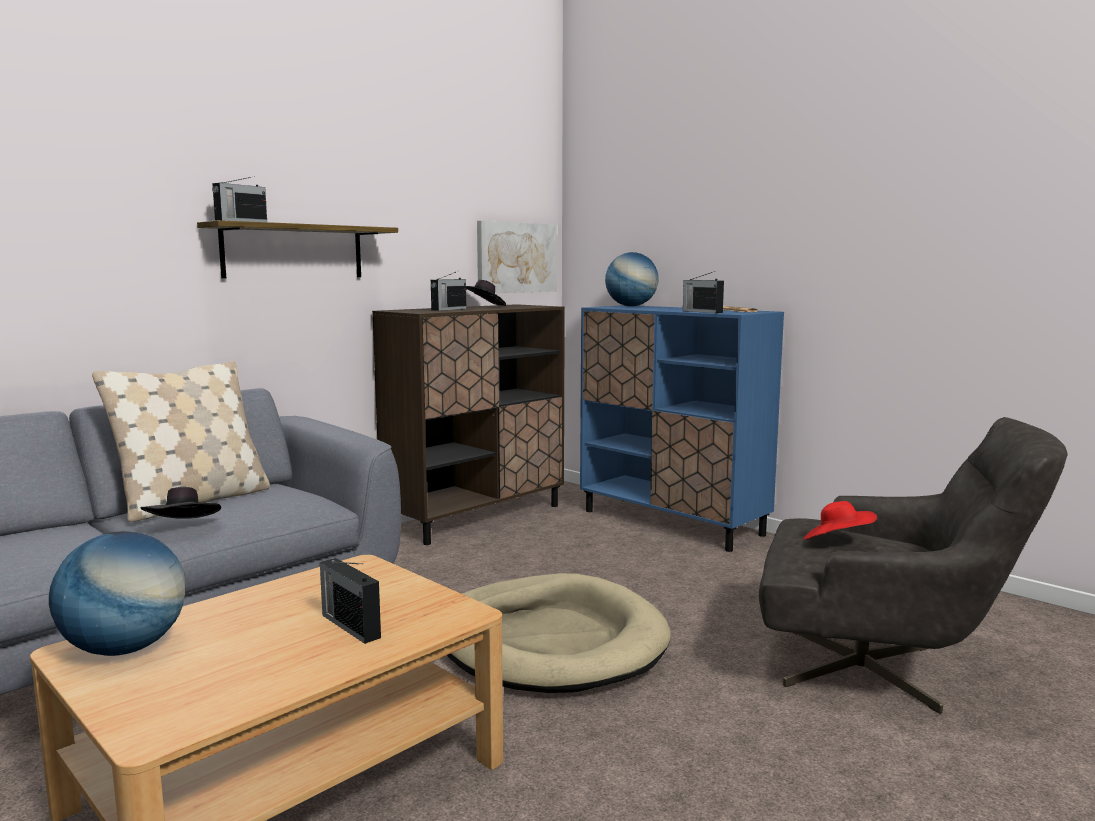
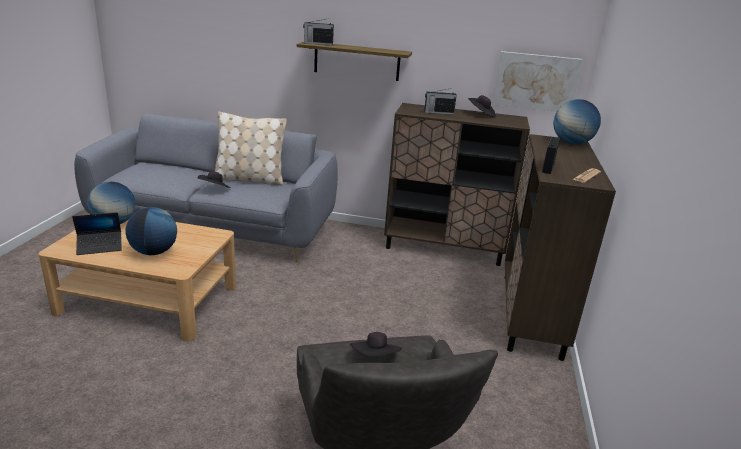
camera: 55 degrees right, 15 degrees up
radio [320,558,381,644] -> globe [125,207,177,255]
beige dog bed [447,573,671,693] -> none
blue cabinet [580,305,784,552] -> brown cabinet [504,134,616,361]
red hat [804,501,877,540] -> black hat [350,332,402,357]
none -> laptop [72,213,122,255]

